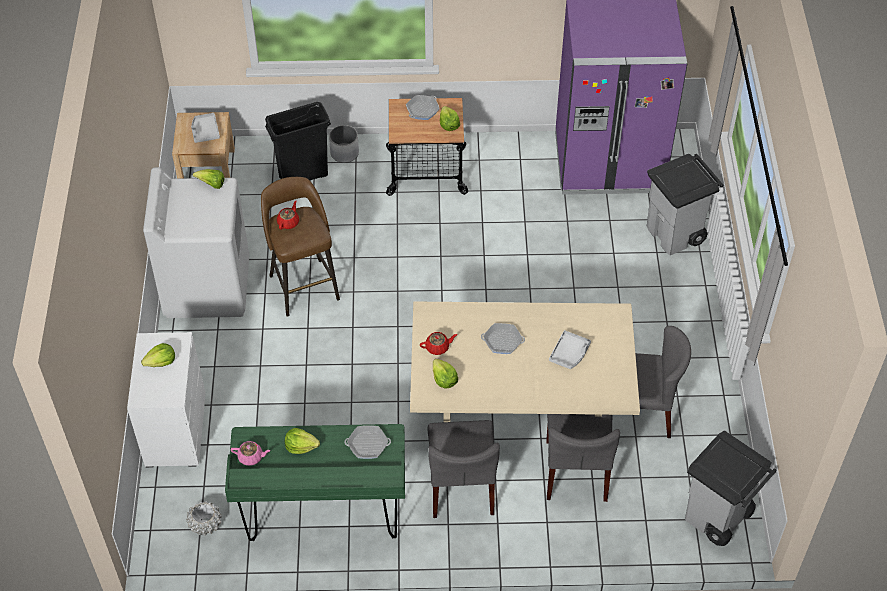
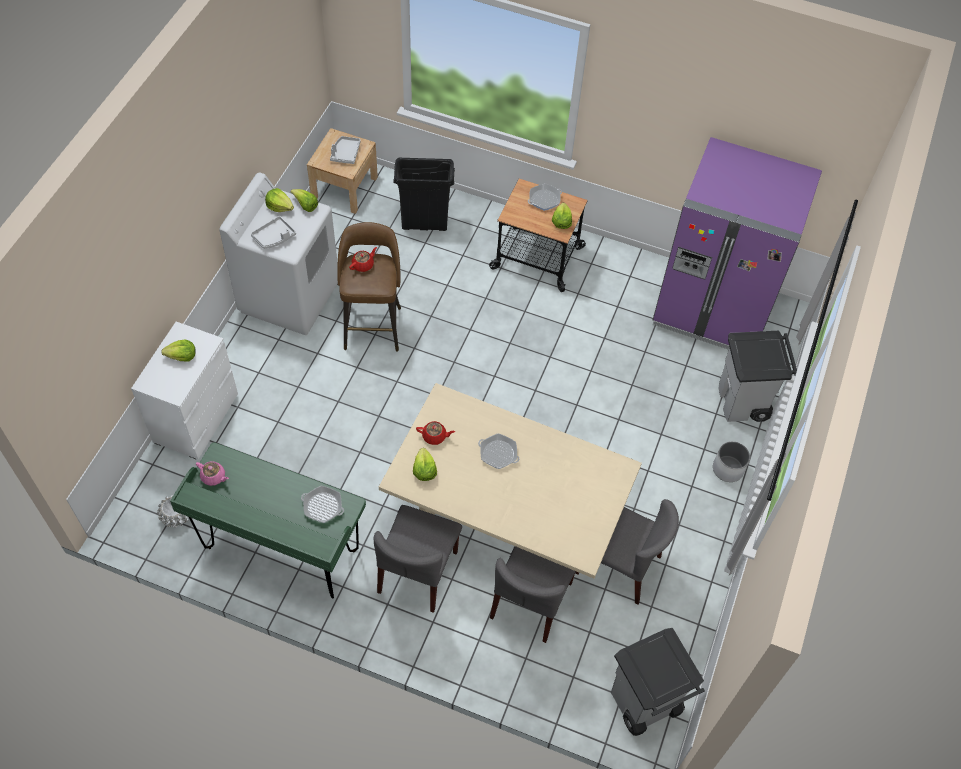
camera: 20 degrees right, 5 degrees up
lettuce [285,428,320,454] -> lettuce moved to [265,188,294,212]
white planter [329,125,359,163] -> white planter moved to [713,441,750,482]
grey tray [549,330,591,369] -> grey tray moved to [251,216,296,249]

